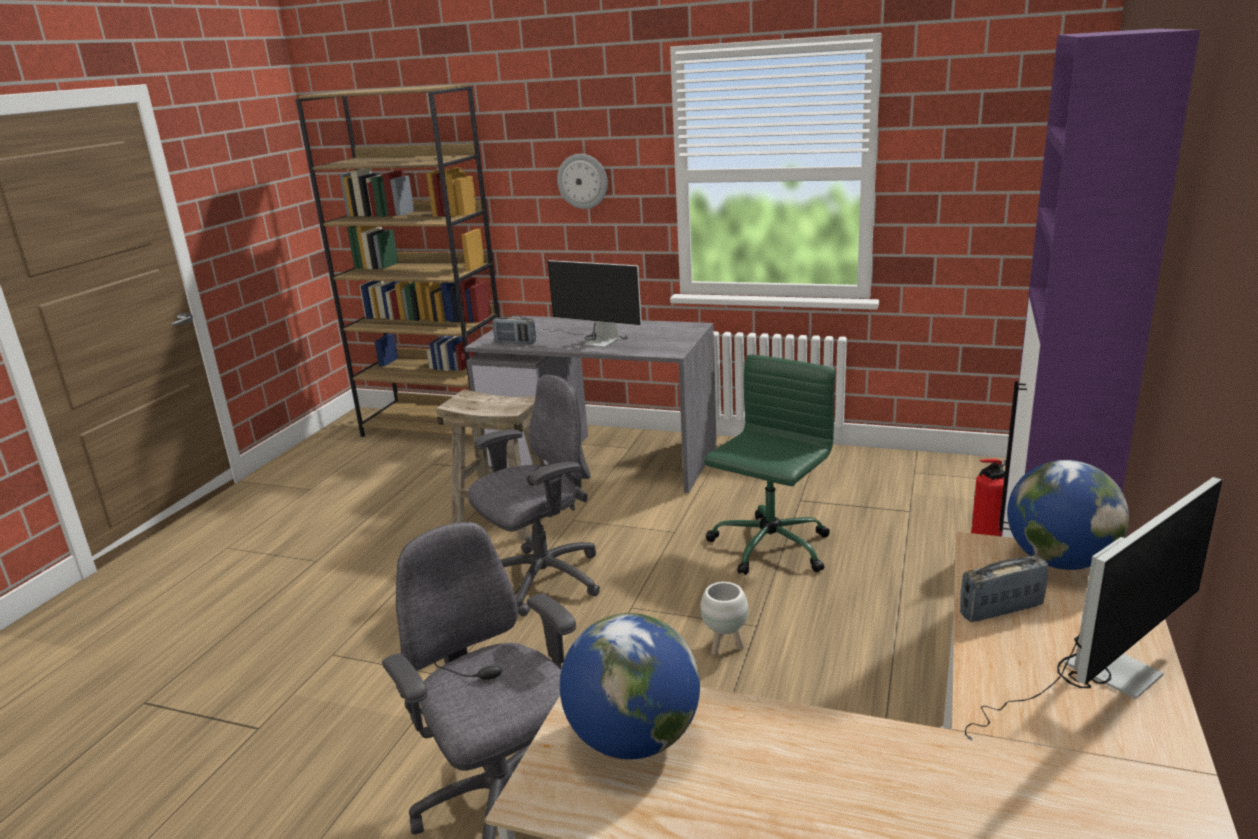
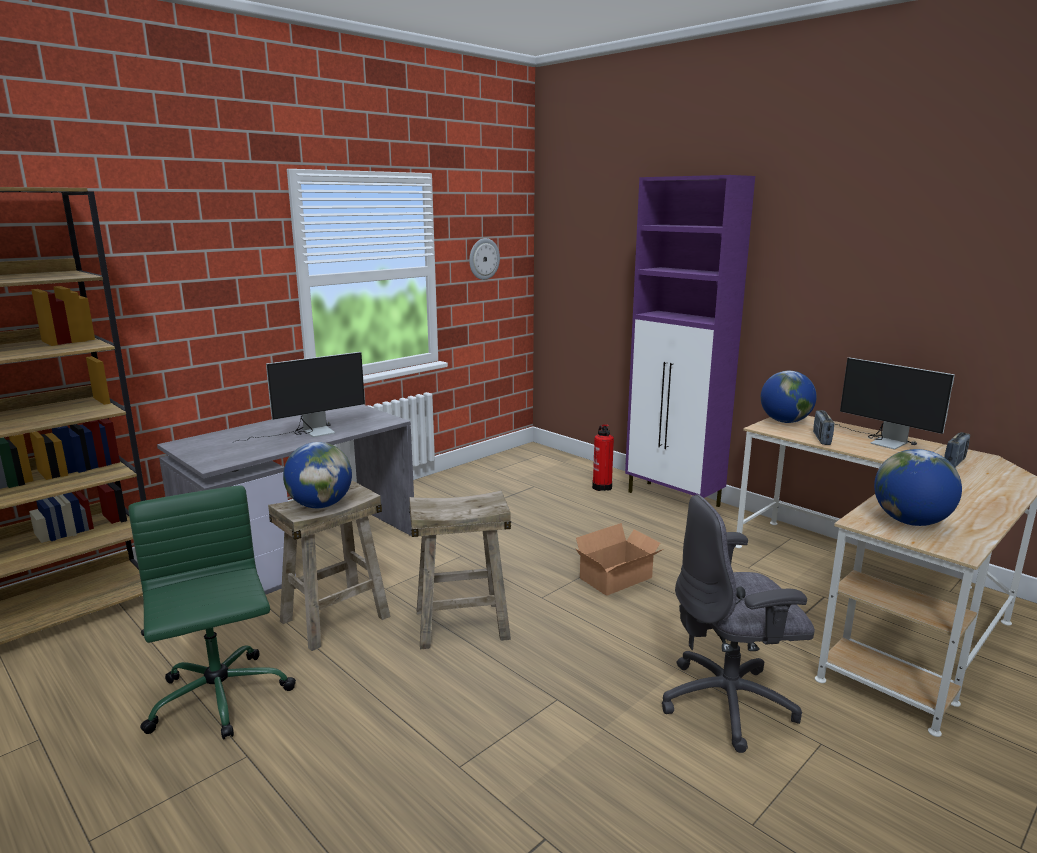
camera: 65 degrees left, 5 degrees down
grey office chair [468,375,600,616] -> beige stool [409,491,511,649]
radio [493,315,536,344] -> radio moved to [944,432,970,467]
wall clock [557,154,608,209] -> wall clock moved to [469,238,500,280]
white planter [700,582,748,655] -> cardboard box [575,523,663,596]
green office chair [704,355,836,575] -> green office chair moved to [128,486,296,739]
monitor [965,477,1222,741] -> monitor turned 150 degrees clockwise [834,357,955,450]
none -> globe [283,442,352,508]

